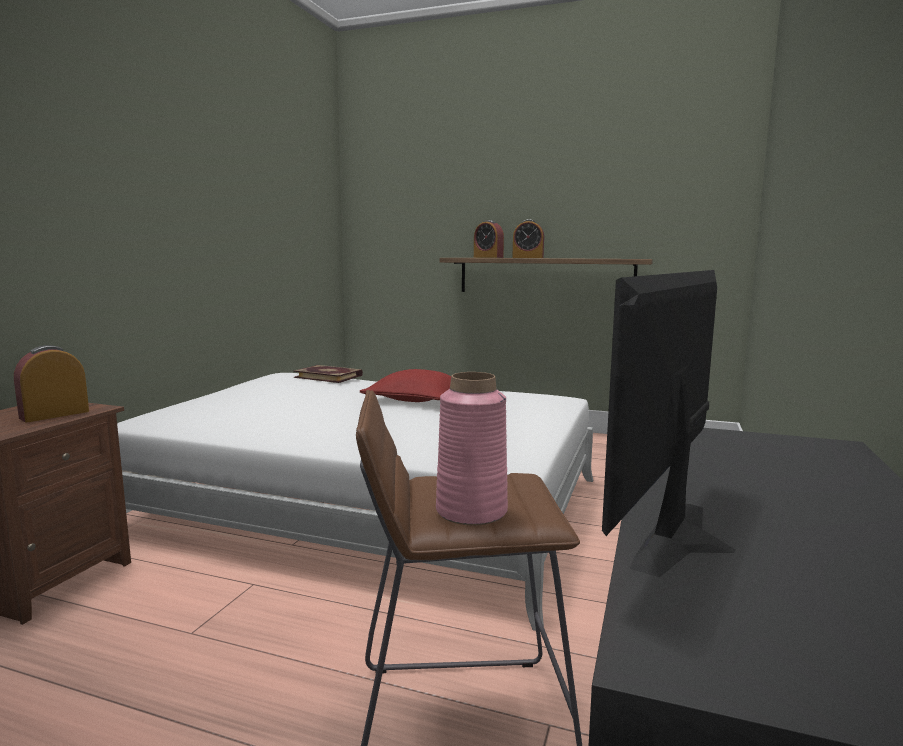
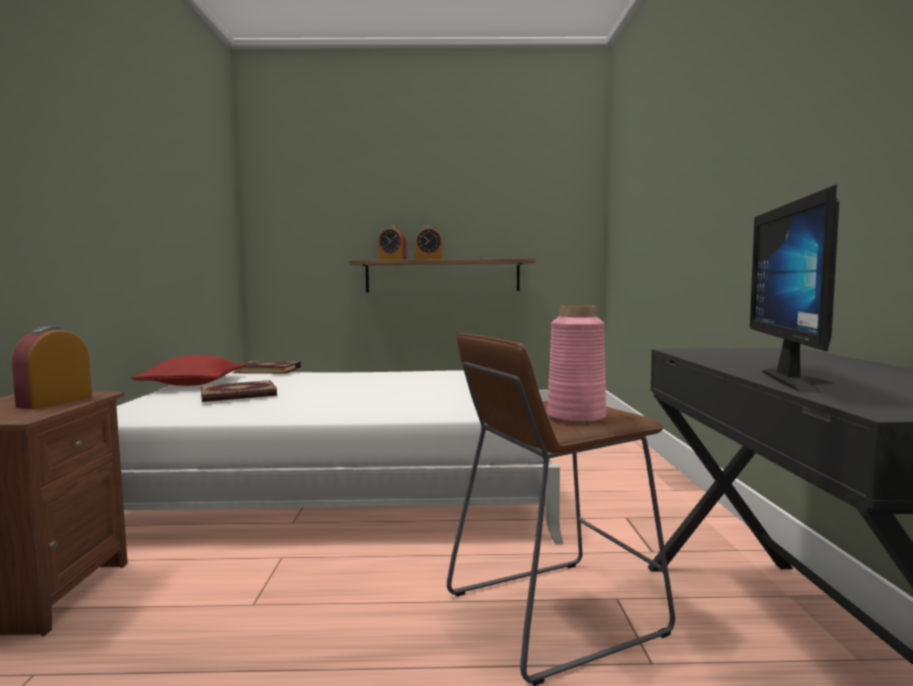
camera: 20 degrees left, 5 degrees down
red pillow [359,369,451,402] -> red pillow moved to [131,355,246,386]
none -> book [201,380,277,402]

